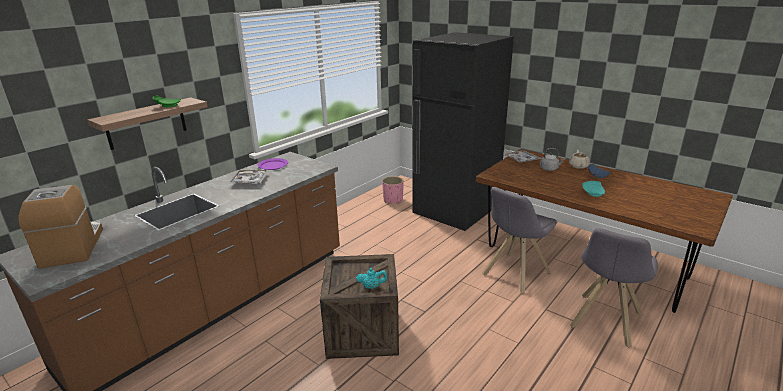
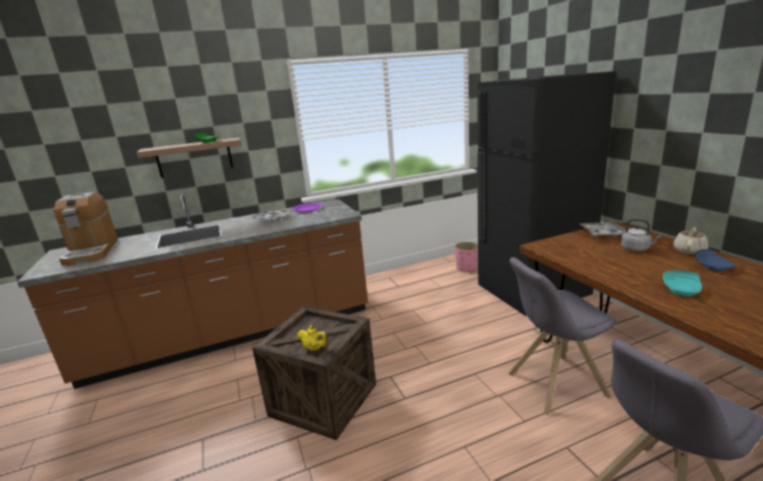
camera: 30 degrees right, 5 degrees down
coffee machine [19,185,103,269] -> coffee machine turned 150 degrees clockwise [54,192,118,266]
turquoise teapot [356,268,388,289] -> yellow teapot [297,325,329,351]

